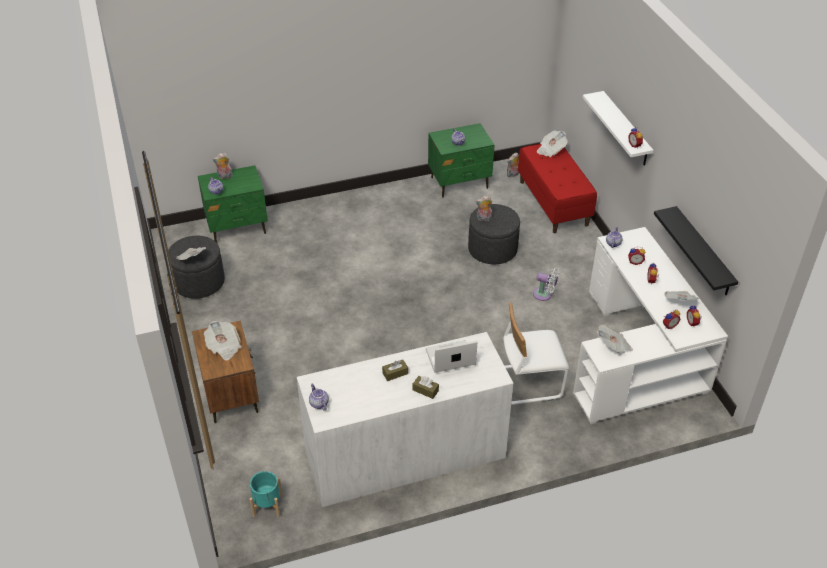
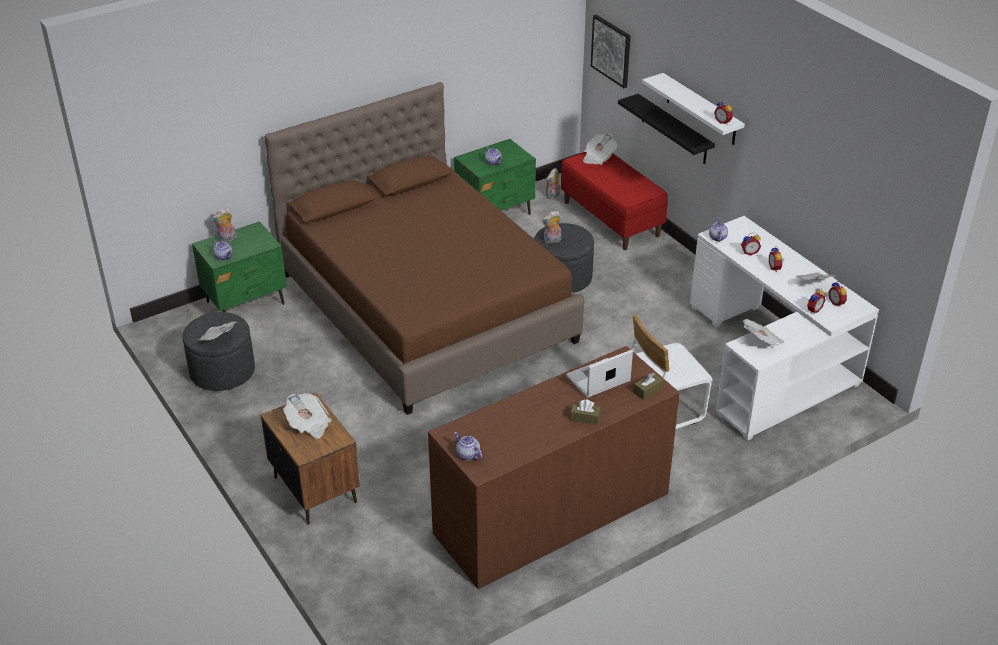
camera: 15 degrees left, 5 degrees down
turquoise planter [249,471,283,517] -> none
white dresser [297,332,513,507] -> brown dresser [428,346,680,589]
brown tissue box [382,360,408,381] -> brown tissue box moved to [633,372,663,400]
white fan [533,268,559,301] -> none
black shelf [654,206,738,296] -> black shelf moved to [618,94,715,164]
none -> brown bed [265,82,584,415]
none -> picture [591,15,631,88]

